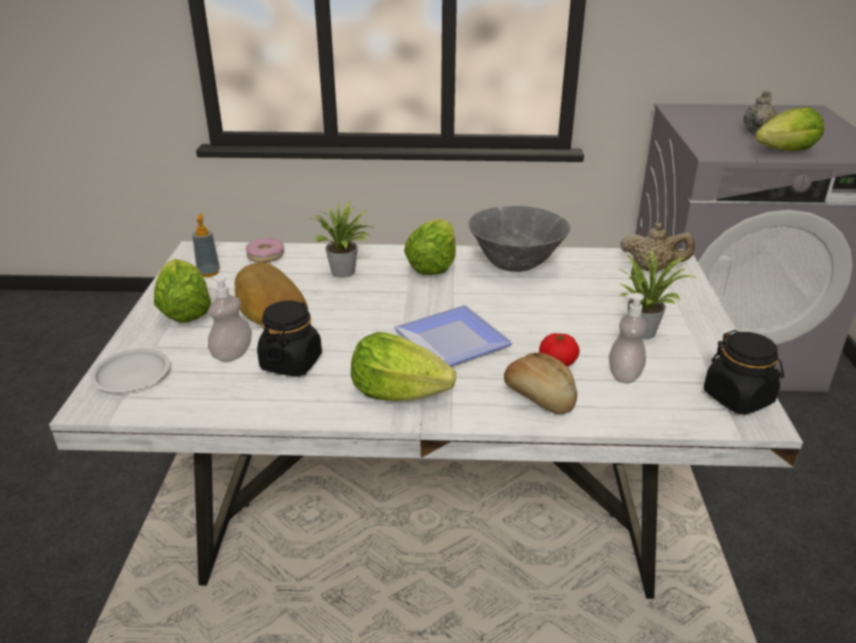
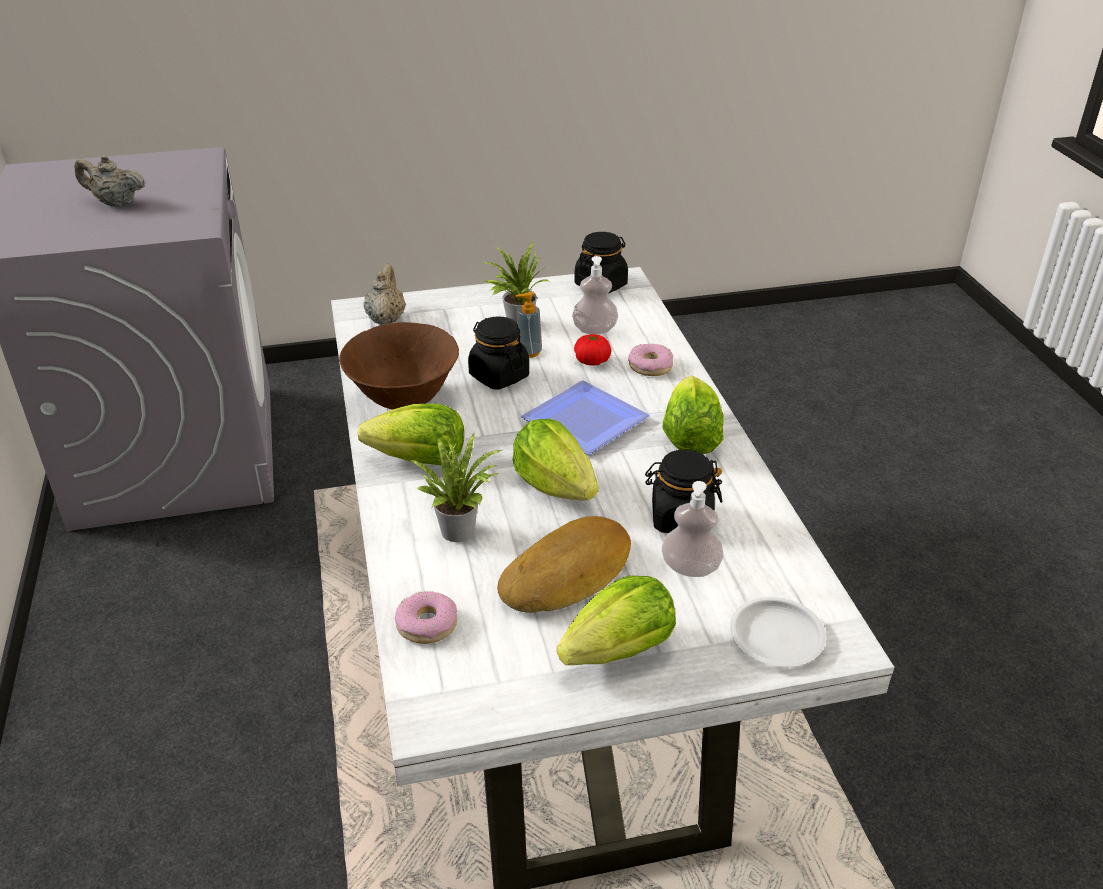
camera: 105 degrees left, 5 degrees up
soap dispenser [192,214,220,277] -> soap dispenser moved to [515,292,542,358]
grey bowl [468,206,571,272] -> brown bowl [339,322,459,410]
bread [504,353,577,414] -> donut [628,344,673,376]
lettuce [756,107,824,151] -> lettuce moved to [513,419,598,500]
none -> black jar [468,317,529,389]

